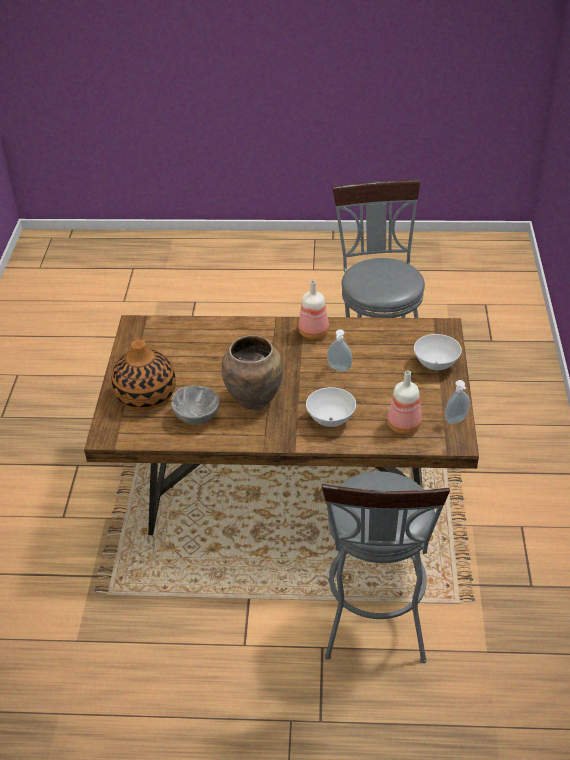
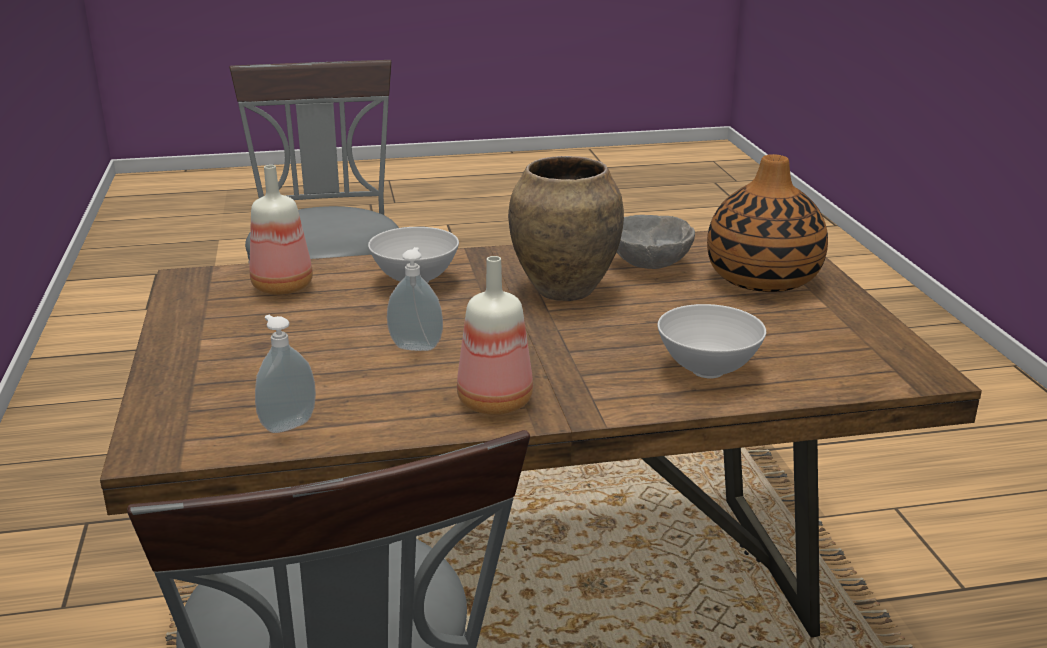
camera: 165 degrees right, 15 degrees down
white bowl [414,334,462,370] -> white bowl moved to [658,304,766,378]
soap dispenser [445,380,470,424] -> soap dispenser moved to [255,315,316,433]

